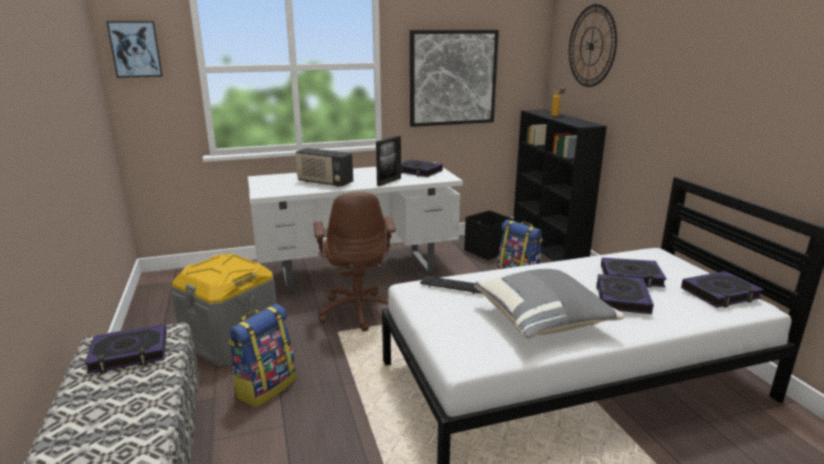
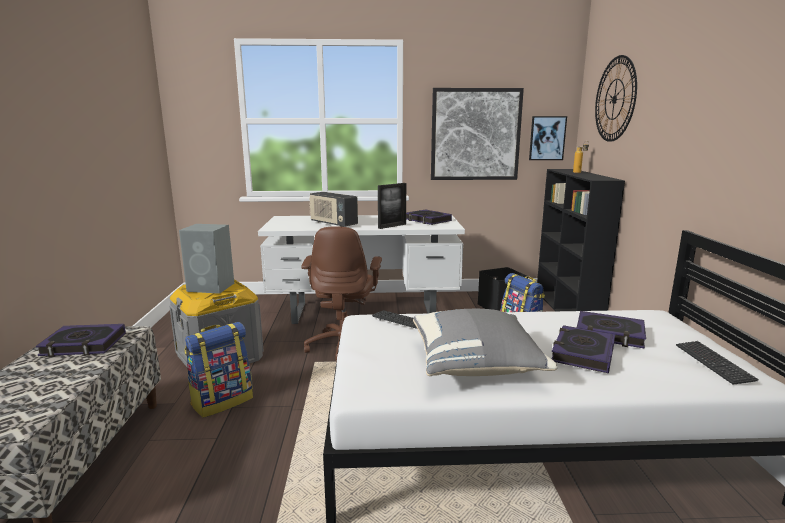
camera: 15 degrees right, 5 degrees down
picture [106,21,163,78] -> picture moved to [529,116,567,160]
book [681,271,764,308] -> keyboard [676,341,759,385]
none -> grey speaker [179,224,234,294]

